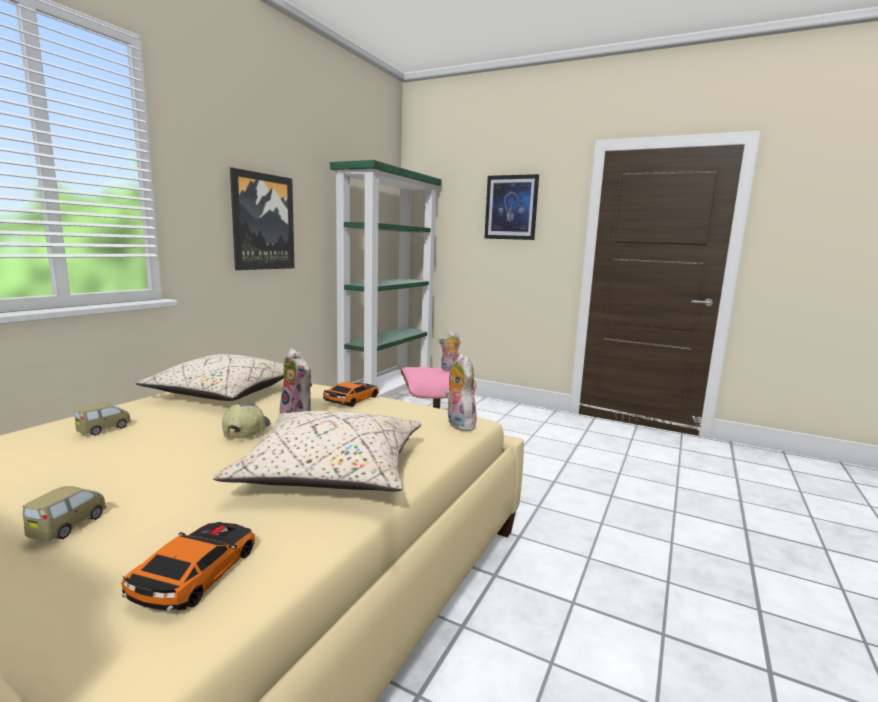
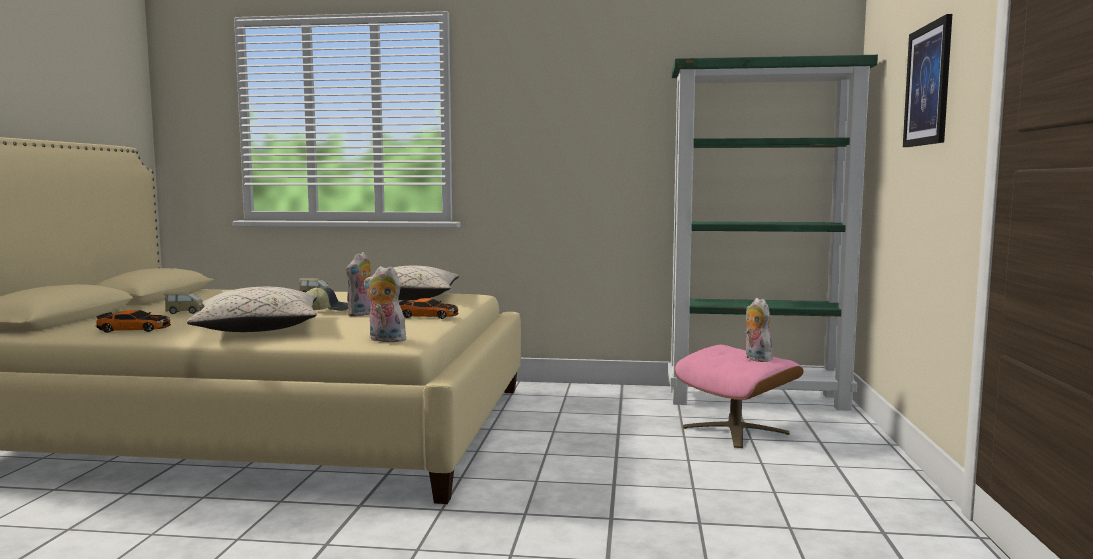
camera: 70 degrees right, 5 degrees down
picture [230,168,295,270] -> none
plush toy [445,354,477,431] -> plush toy turned 120 degrees counterclockwise [364,266,406,342]

